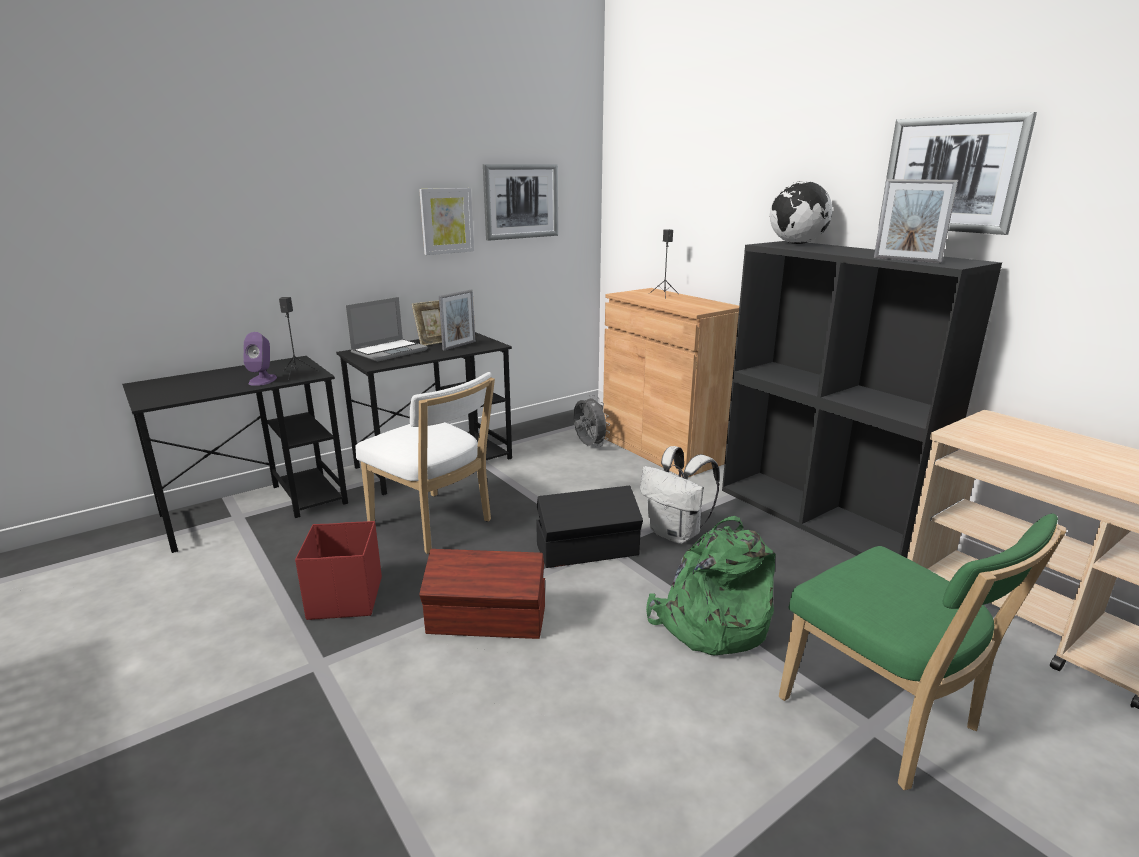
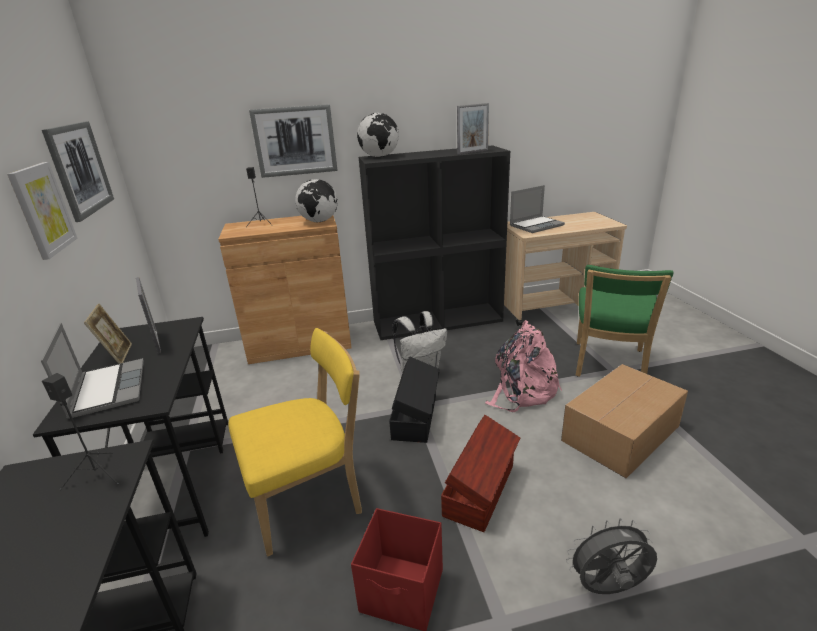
camera: 65 degrees left, 5 degrees up
purple speaker [243,332,277,386] -> none
white chair [355,372,495,554] -> yellow chair [229,328,362,557]
grey fan [573,395,610,447] -> grey fan moved to [566,518,657,594]
green backpack [646,516,776,655] -> pink backpack [485,320,562,412]
green chair [779,514,1066,790] -> green chair turned 120 degrees clockwise [576,265,674,376]
picture [879,112,1037,235] -> picture moved to [249,104,338,178]
none -> globe [295,179,338,222]
none -> laptop [510,185,565,233]
none -> cardboard box [561,364,688,478]

